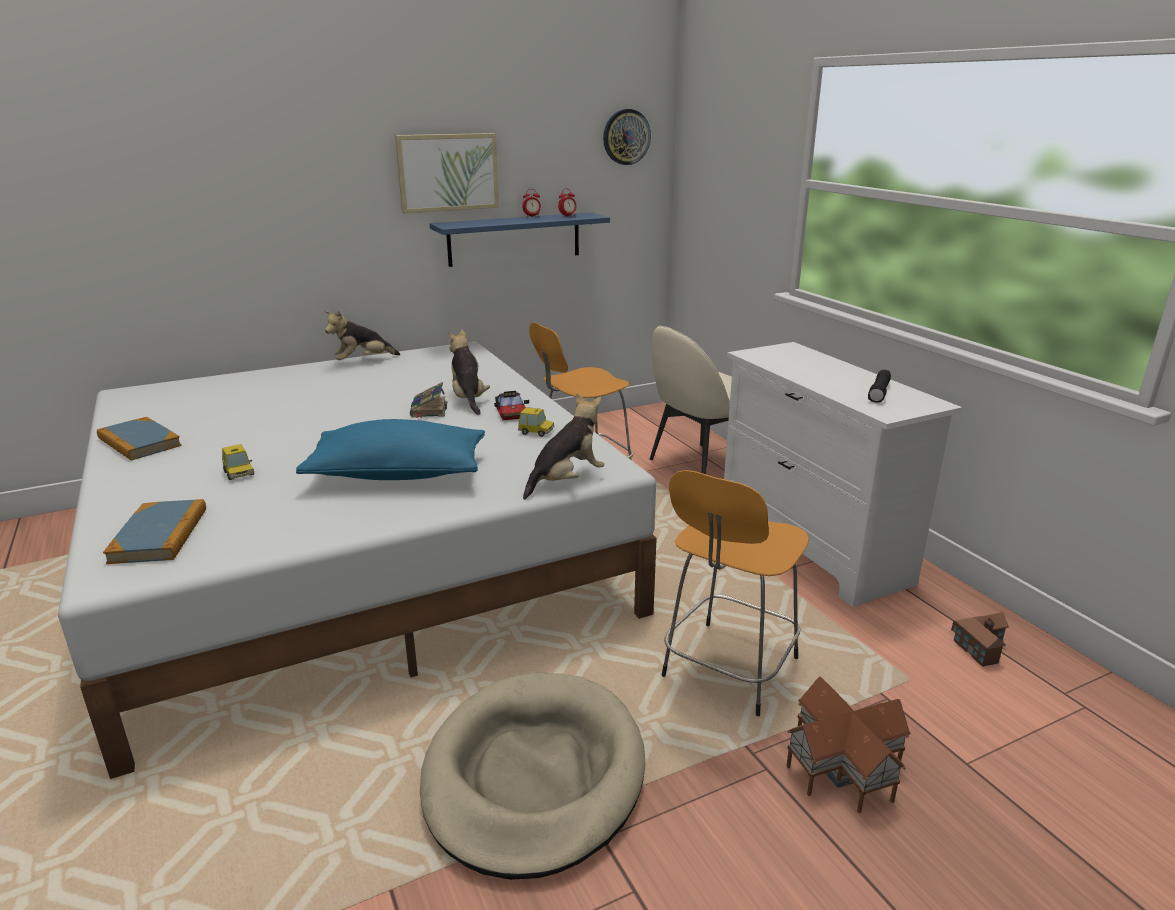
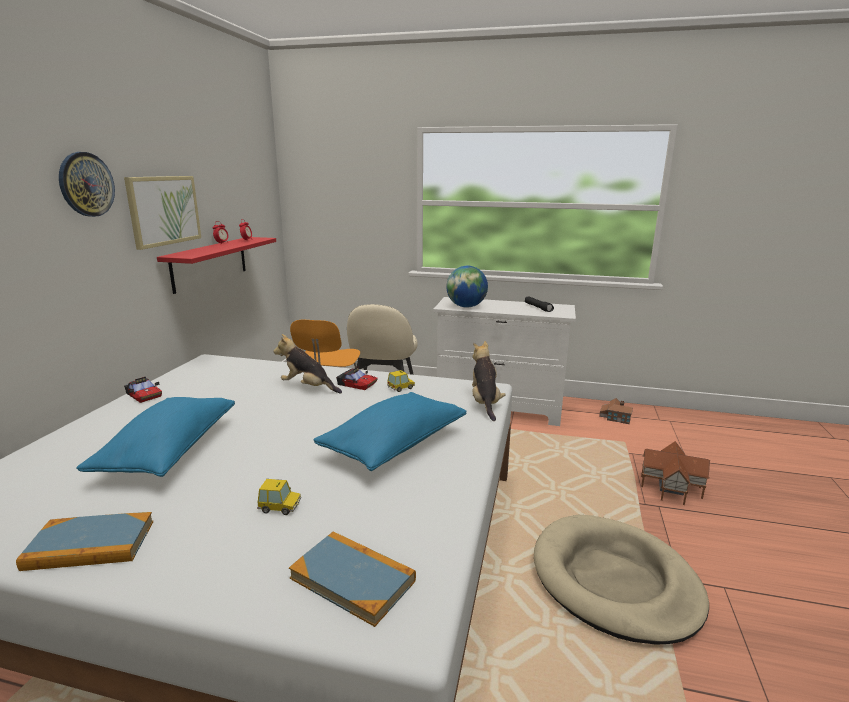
camera: 50 degrees left, 5 degrees down
plush toy [325,311,400,360] -> toy car [124,377,162,403]
book [410,382,447,418] -> none
blue shelf [430,212,610,267] -> red shelf [157,237,276,294]
wall clock [603,109,651,165] -> wall clock moved to [59,152,115,217]
orange stool [661,470,809,716] -> none
none -> blue pillow [76,397,235,477]
none -> globe [446,266,488,308]

